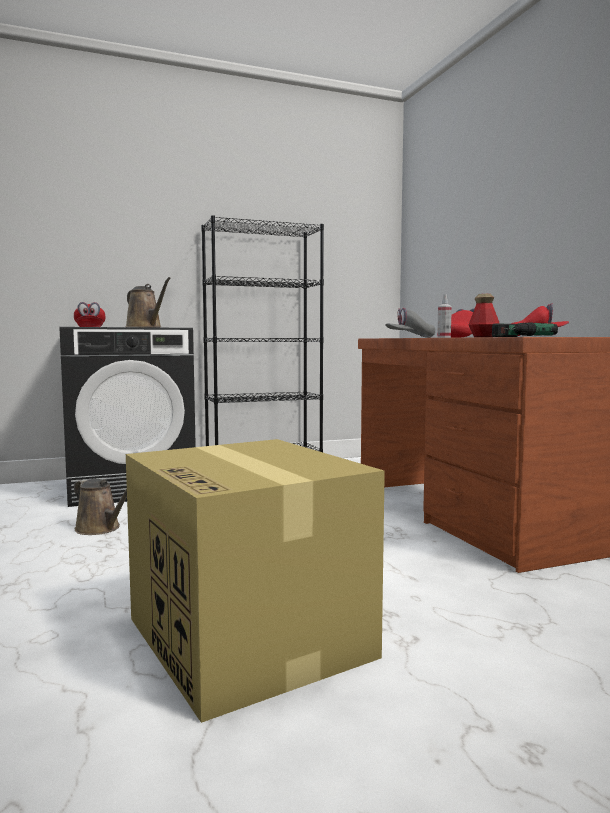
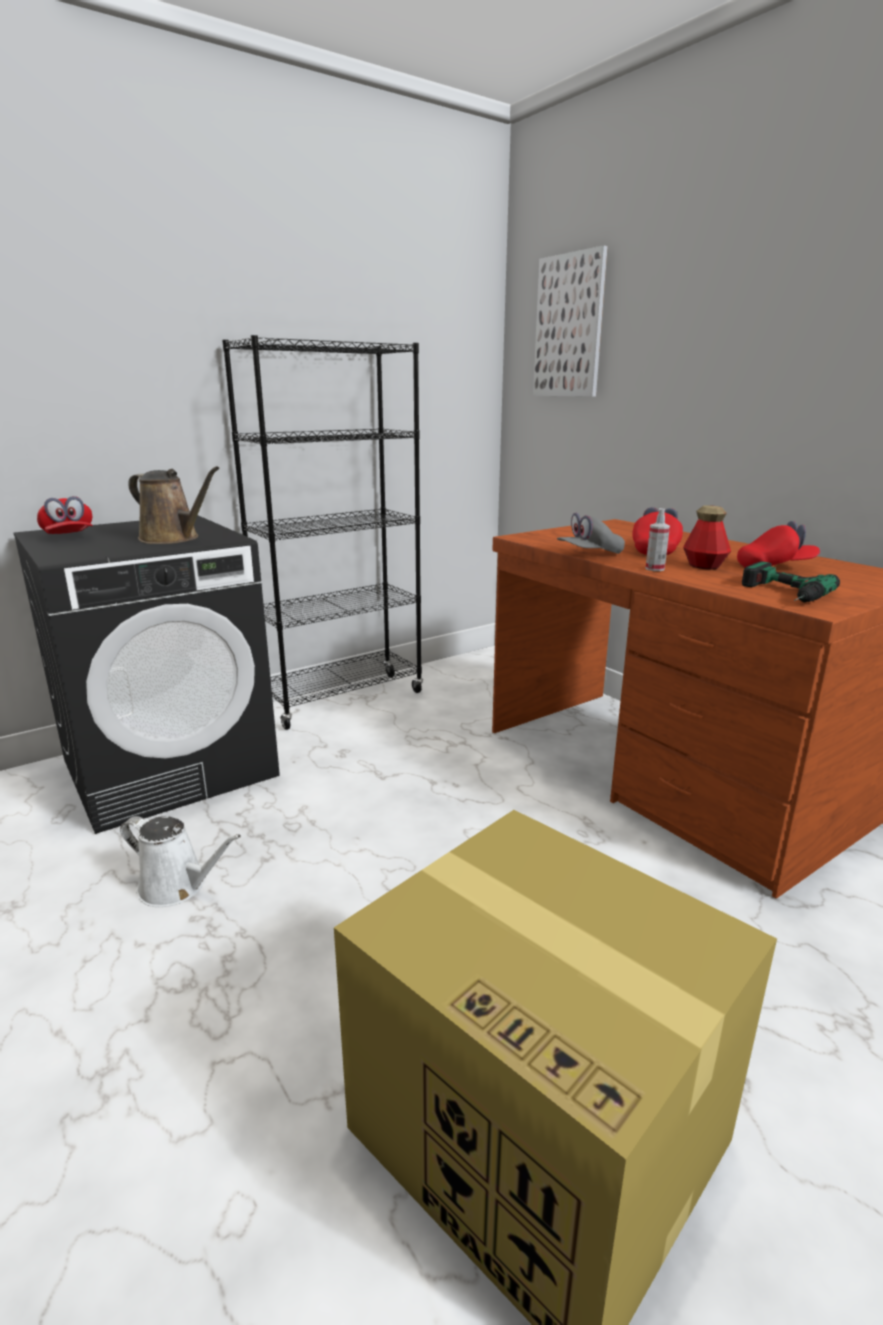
camera: 15 degrees left, 15 degrees up
brown watering can [74,479,127,535] -> white watering can [120,816,241,907]
none -> picture [533,245,608,397]

